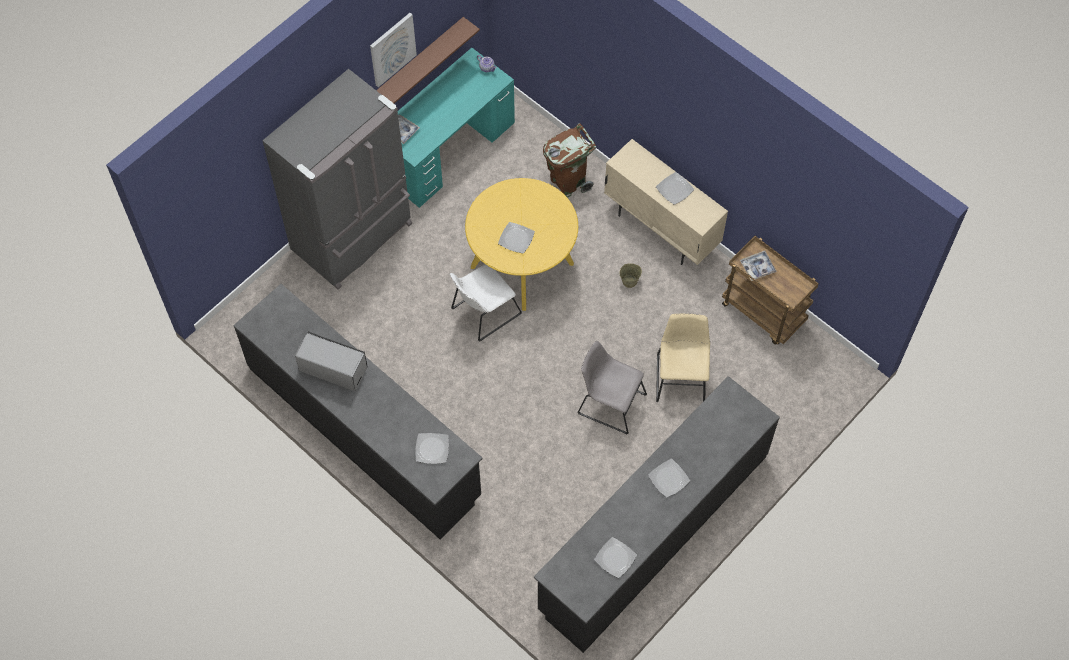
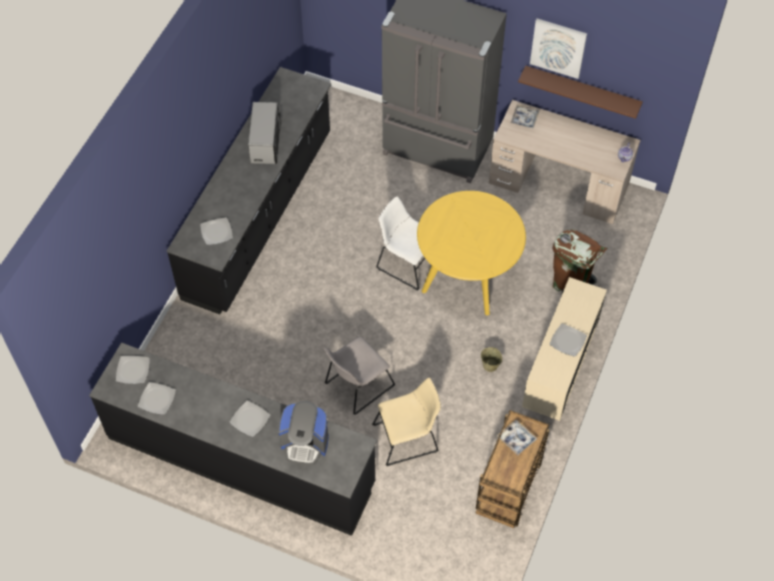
camera: 70 degrees right, 5 degrees down
turquoise desk [397,48,515,208] -> beige desk [489,100,640,224]
plate [498,222,535,253] -> plate moved to [116,356,150,384]
grey chair [578,341,647,434] -> grey chair turned 135 degrees counterclockwise [324,337,395,415]
none -> coffee machine [279,401,329,465]

